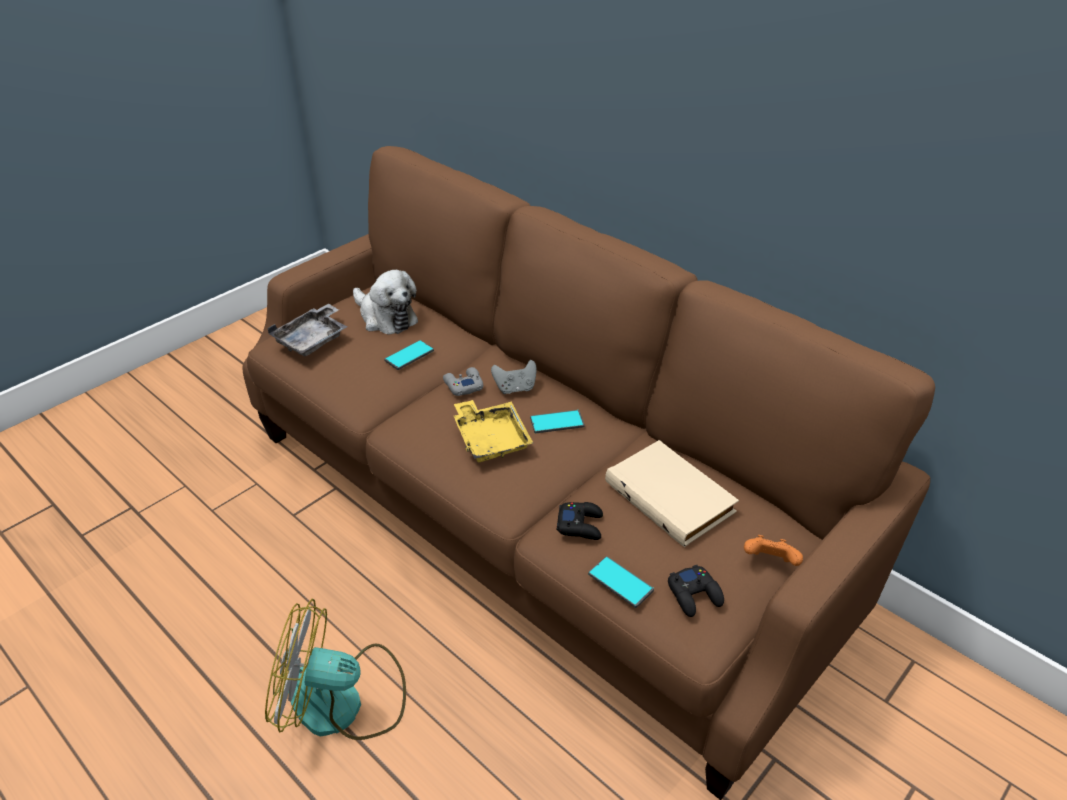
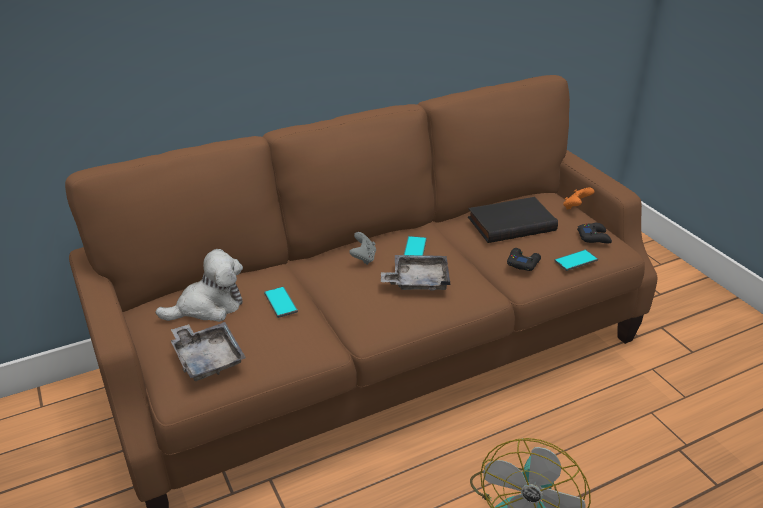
camera: 70 degrees left, 5 degrees down
grey game controller [443,367,483,396] -> none
yellow tray [454,400,533,462] -> grey tray [381,255,450,291]
beige book [605,440,739,547] -> black book [468,197,558,243]

